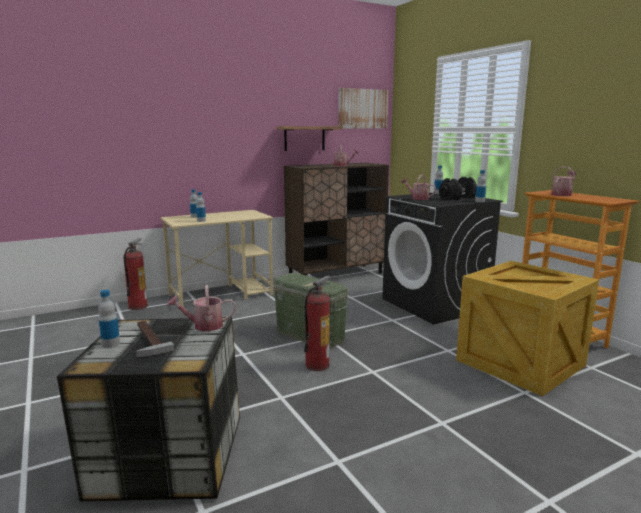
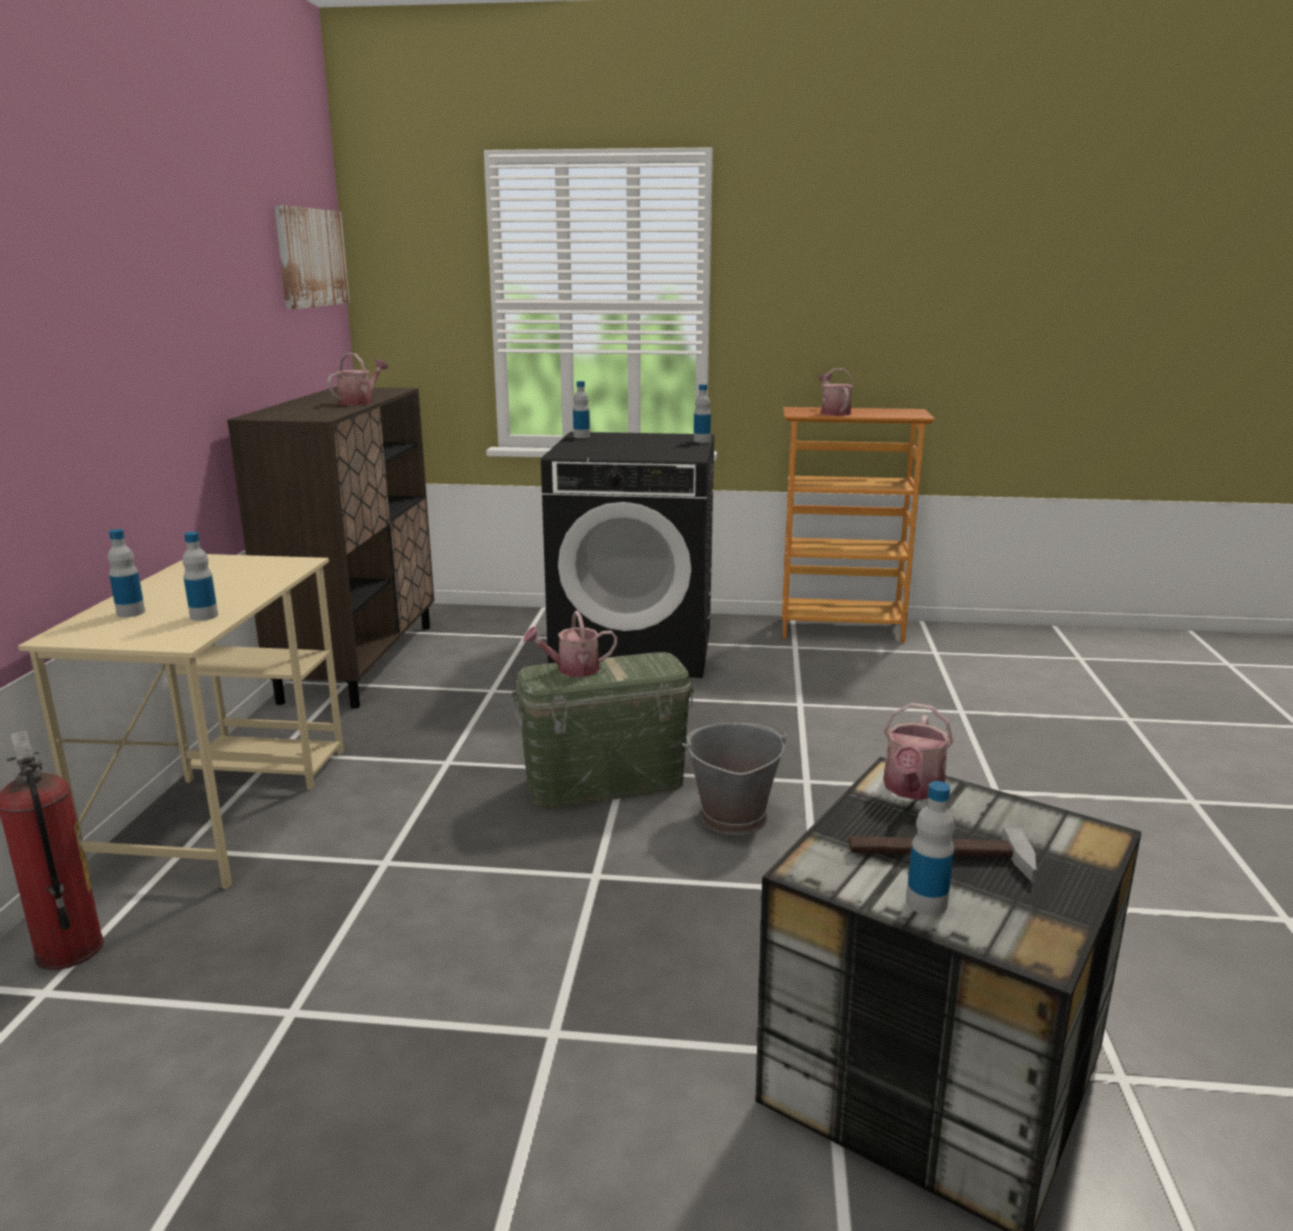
camera: 55 degrees left, 5 degrees up
shelf [276,126,343,151] -> none
fire extinguisher [304,275,331,371] -> grey bucket [682,723,788,835]
watering can [401,175,436,200] -> watering can moved to [523,611,617,677]
black dumbbell [439,177,477,200] -> none
crate [456,261,599,396] -> none

